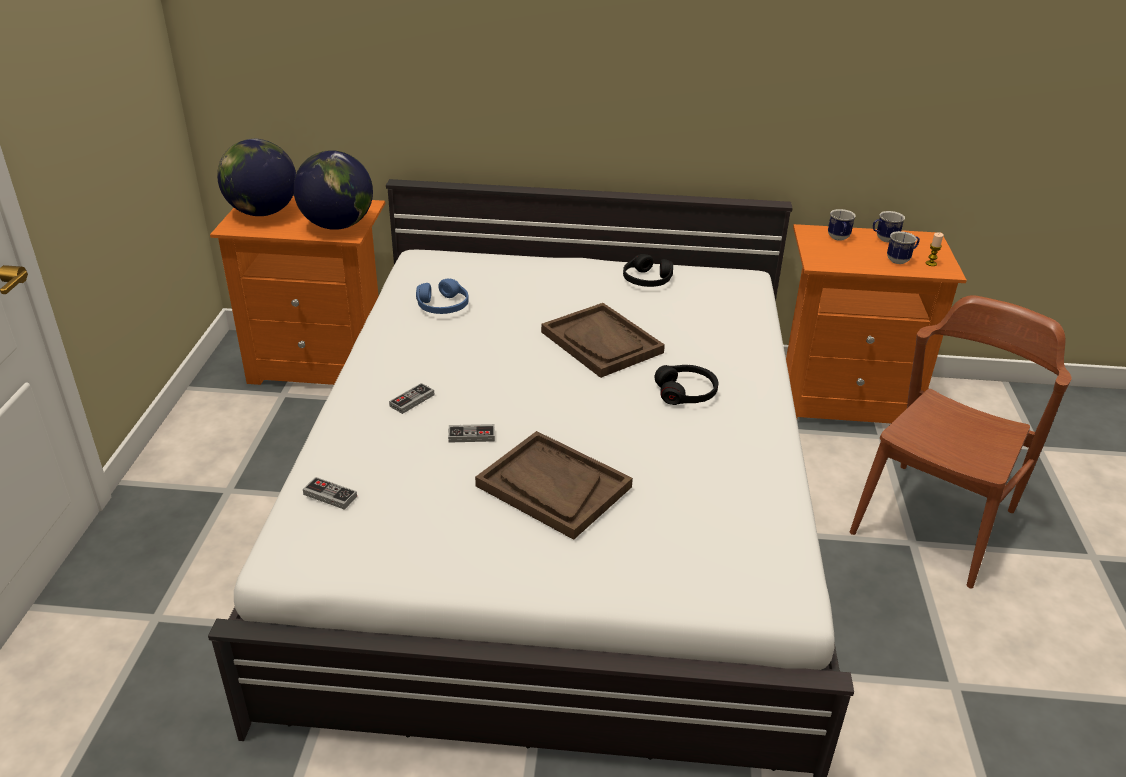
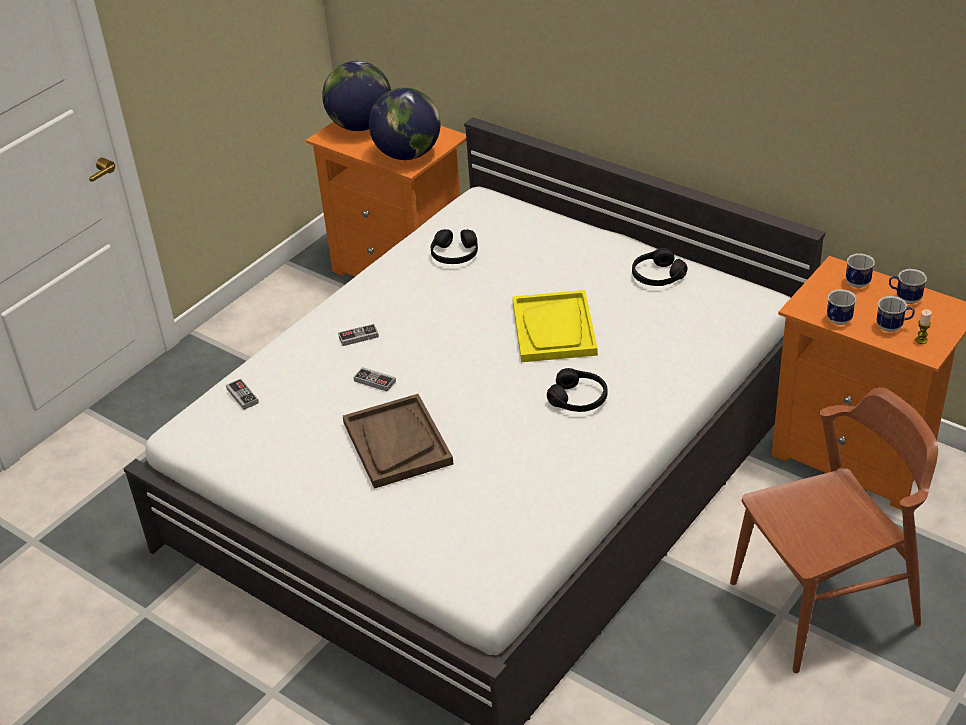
camera: 35 degrees right, 5 degrees up
blue headphones [416,279,469,314] -> black headphones [431,229,478,264]
brown tray [541,303,665,378] -> yellow tray [512,290,598,362]
none -> mug [827,289,856,325]

